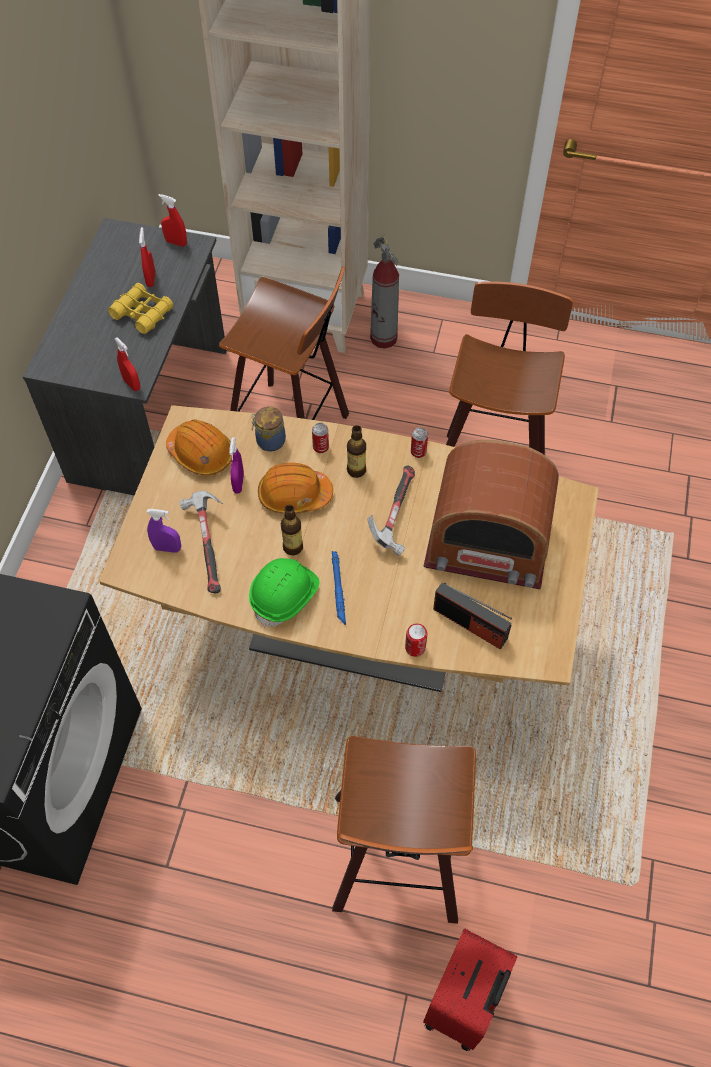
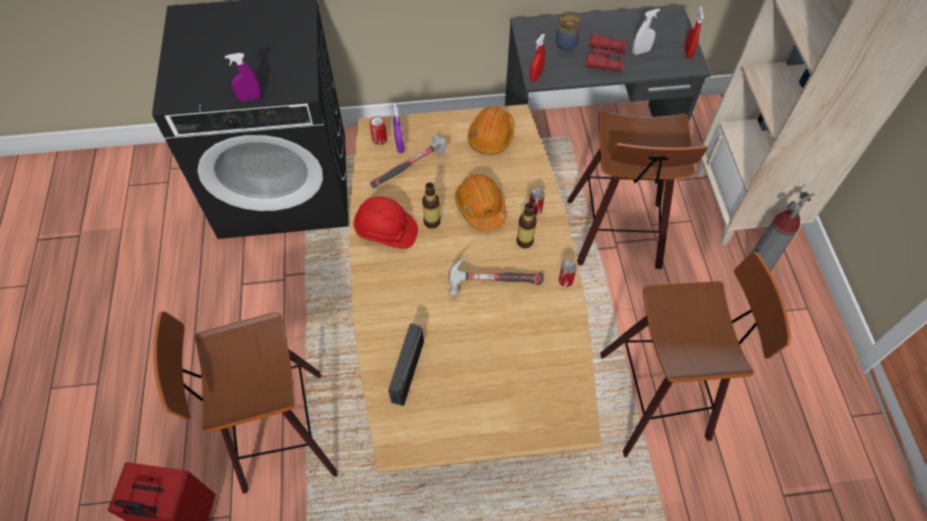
camera: 70 degrees right, 0 degrees up
yellow binoculars [108,283,173,334] -> red binoculars [585,34,627,73]
red spray bottle [139,227,155,287] -> white spray bottle [632,9,660,55]
purple spray bottle [229,437,244,494] -> purple spray bottle moved to [225,53,261,102]
green hard hat [249,558,320,627] -> red hard hat [353,196,418,249]
jar [251,406,286,452] -> jar moved to [556,13,580,51]
blue flashlight [332,551,346,625] -> none
can [405,623,427,657] -> can moved to [370,116,387,145]
radio [424,440,559,589] -> none

